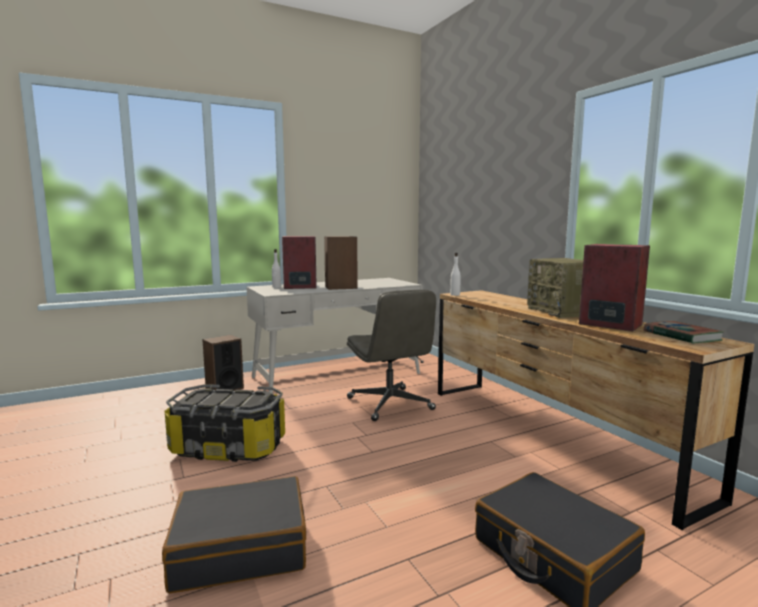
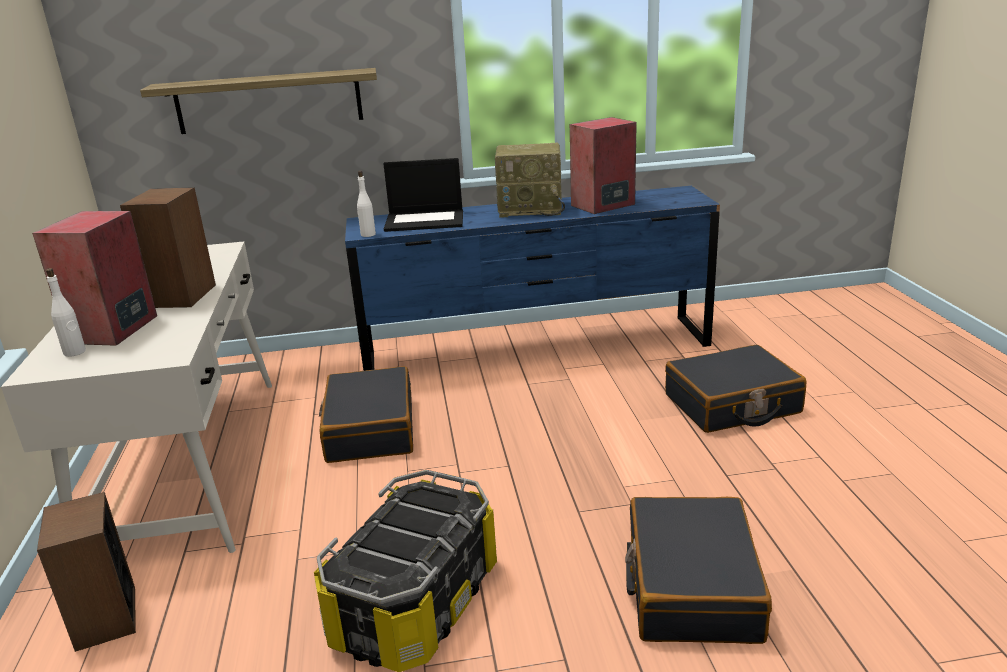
camera: 70 degrees left, 15 degrees up
grey office chair [347,290,436,421] -> black suitcase [319,366,413,463]
brown dresser [438,290,754,530] -> blue dresser [345,186,720,371]
book [644,321,724,344] -> none
none -> shelf [140,68,377,134]
none -> laptop [383,158,463,232]

